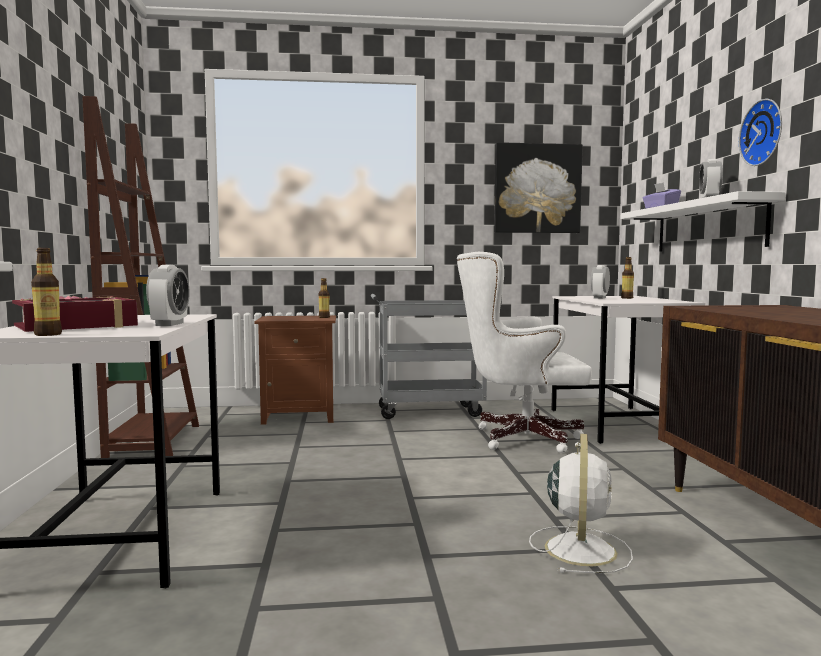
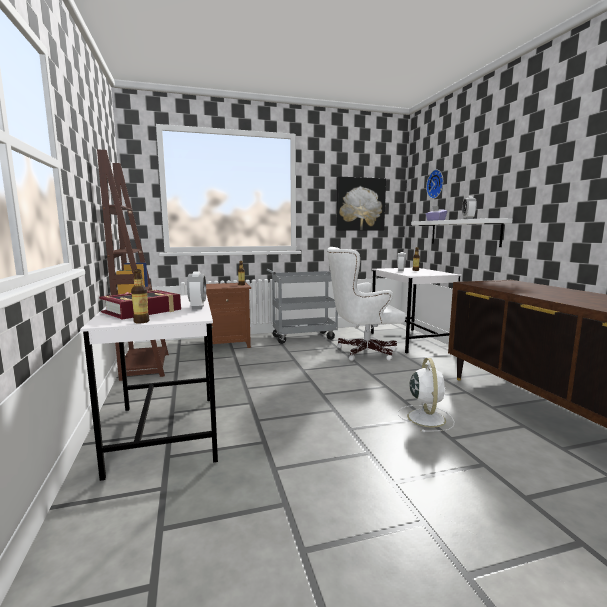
camera: 10 degrees left, 5 degrees up
wall clock [739,99,782,166] -> wall clock moved to [426,170,443,199]

